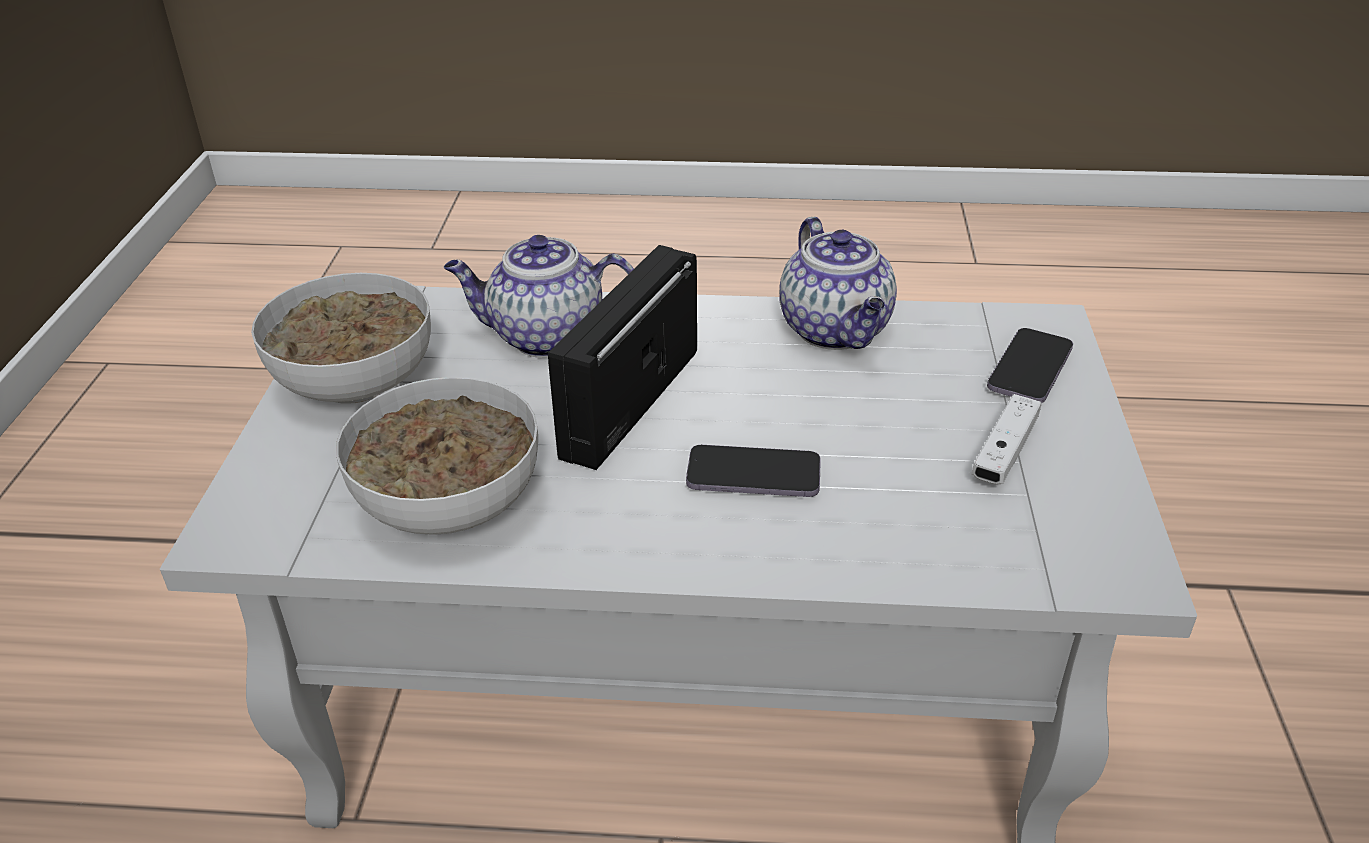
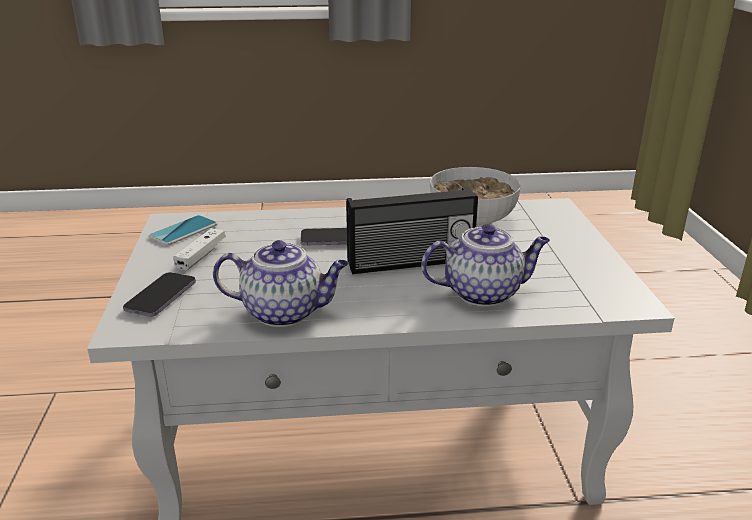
camera: 170 degrees right, 10 degrees down
bowl [251,273,431,404] -> none
radio [548,245,697,470] -> radio turned 60 degrees clockwise [346,187,478,274]
teapot [779,217,897,350] -> teapot turned 120 degrees clockwise [213,240,349,327]
none -> phone [148,215,218,245]

